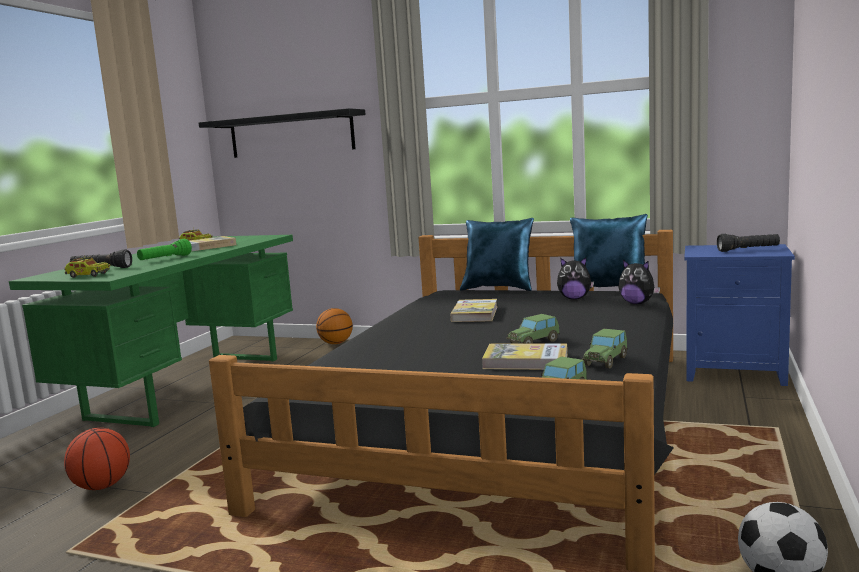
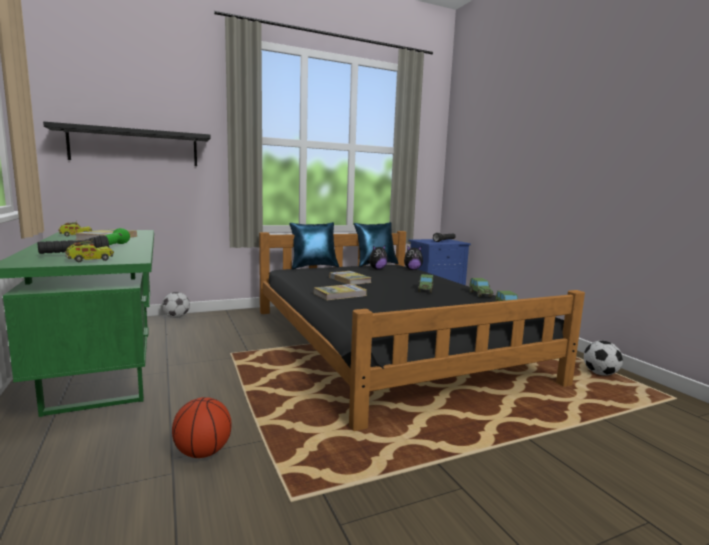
camera: 45 degrees left, 0 degrees up
basketball [316,308,353,344] -> football [162,292,190,318]
book [482,344,568,370] -> book moved to [314,284,367,300]

